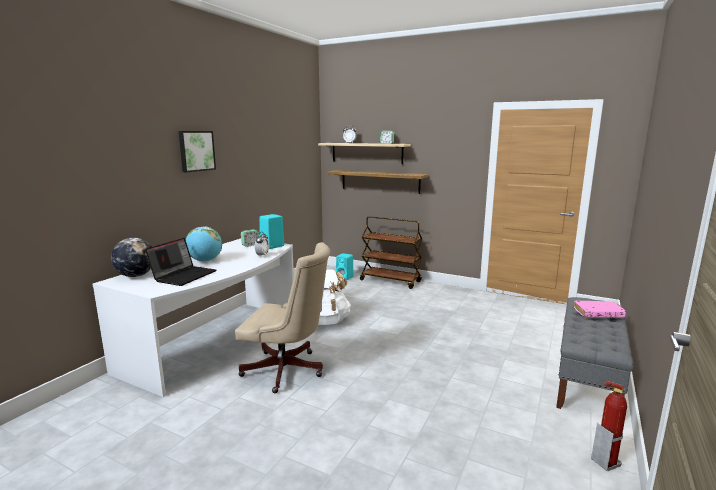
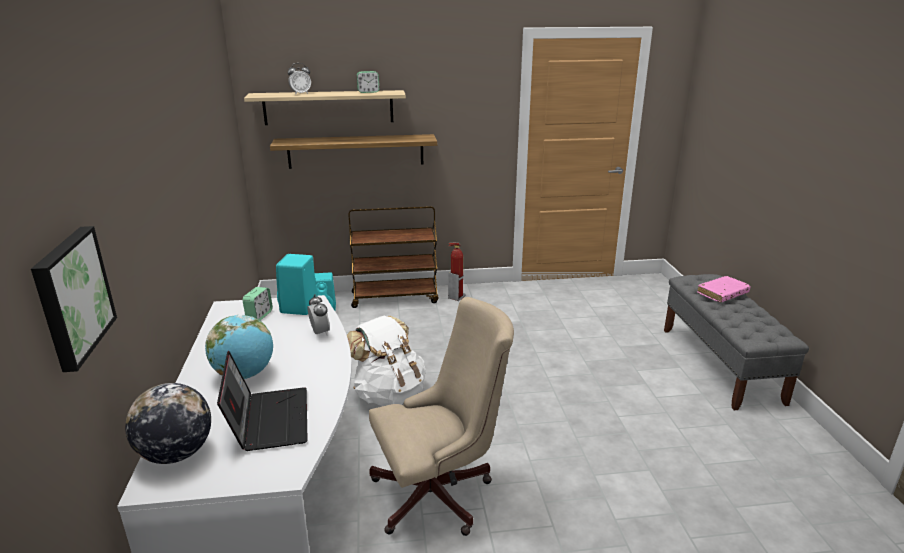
camera: 35 degrees left, 10 degrees up
picture [178,131,216,172] -> picture moved to [31,226,117,372]
fire extinguisher [591,381,627,471] -> fire extinguisher moved to [448,243,466,301]

